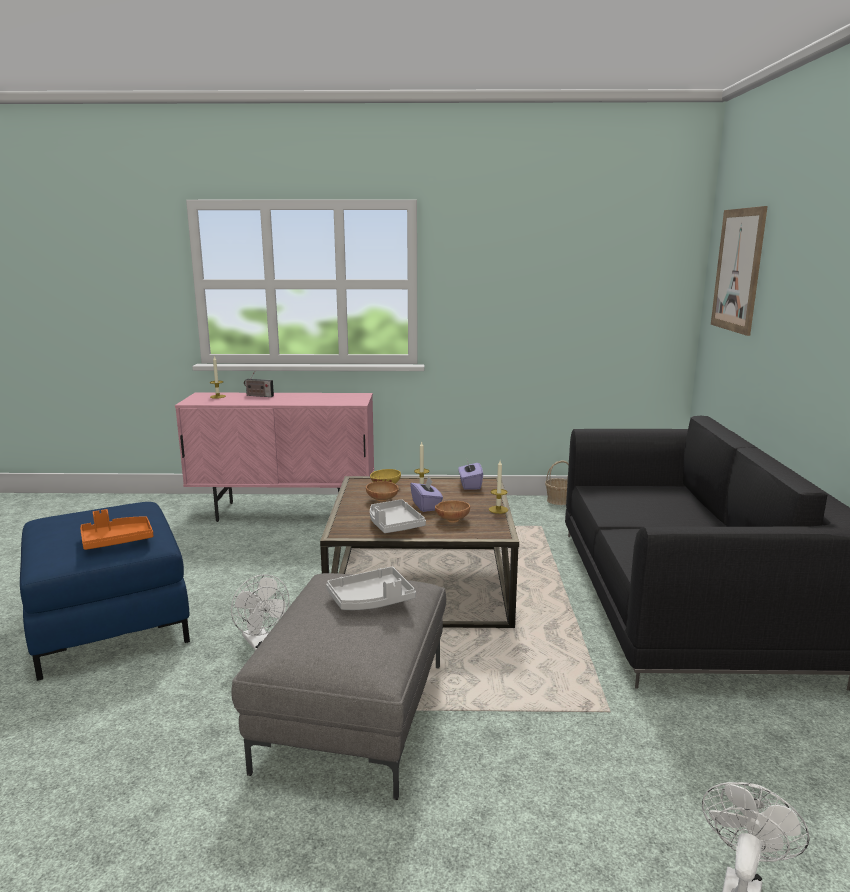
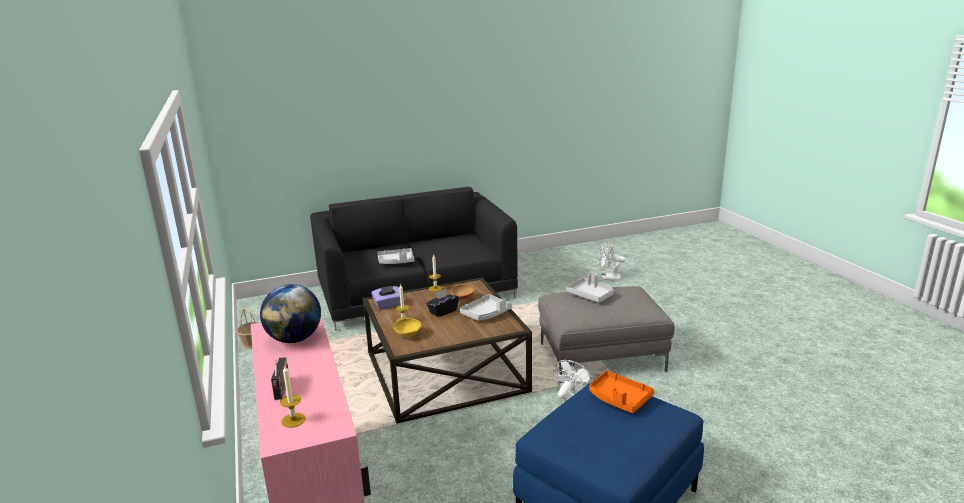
camera: 110 degrees left, 5 degrees up
brown bowl [366,481,399,501] -> none
purple tissue box [410,476,443,512] -> black tissue box [426,289,459,317]
picture [711,206,768,336] -> none
none -> globe [260,284,321,343]
none -> grey tray [377,248,414,264]

